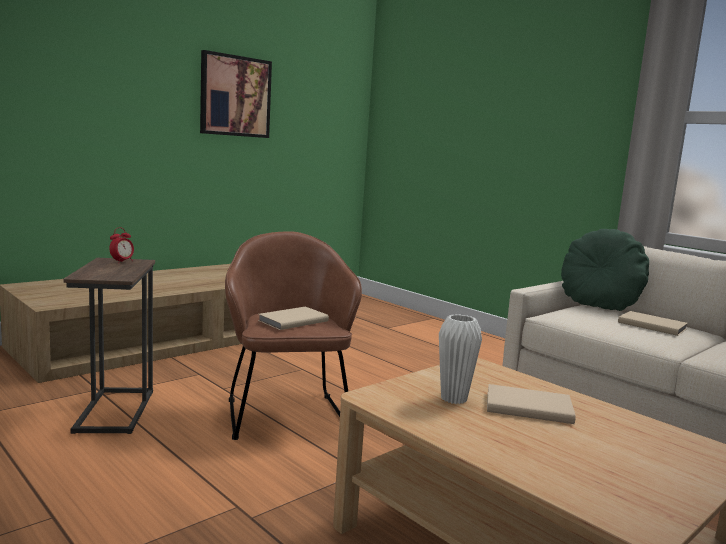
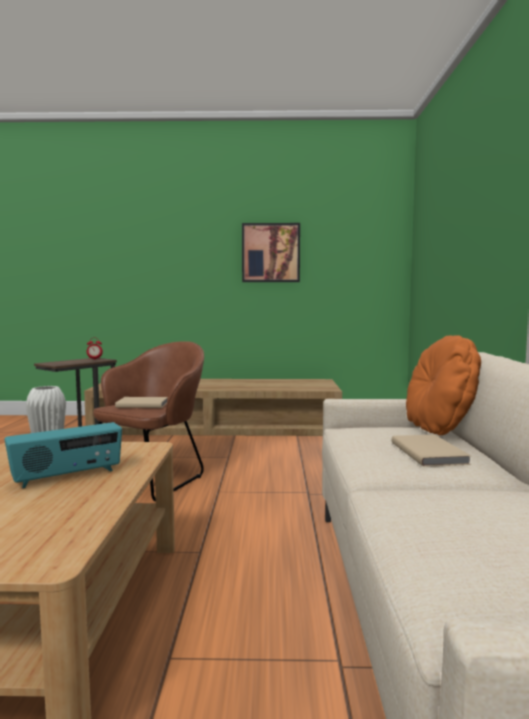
camera: 45 degrees right, 5 degrees down
beige book [487,384,576,424] -> radio [4,422,122,488]
green pillow [561,229,649,311] -> orange pillow [406,335,481,436]

